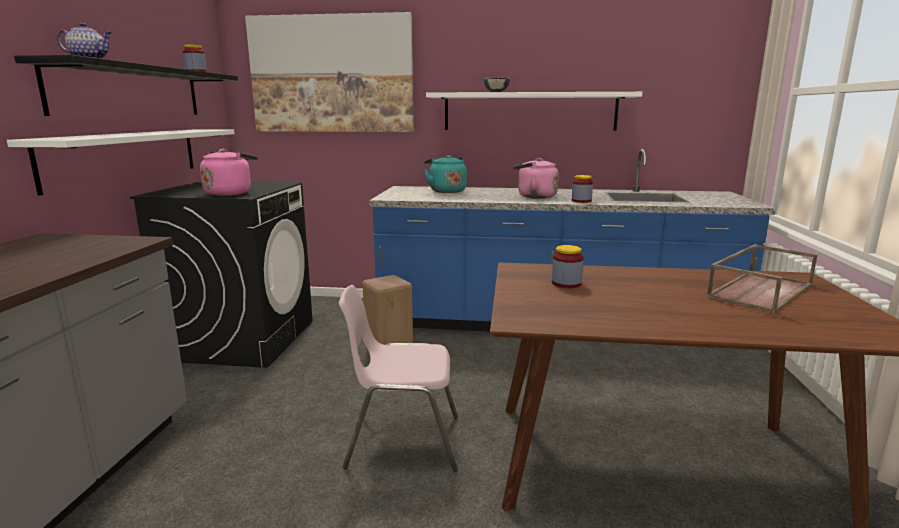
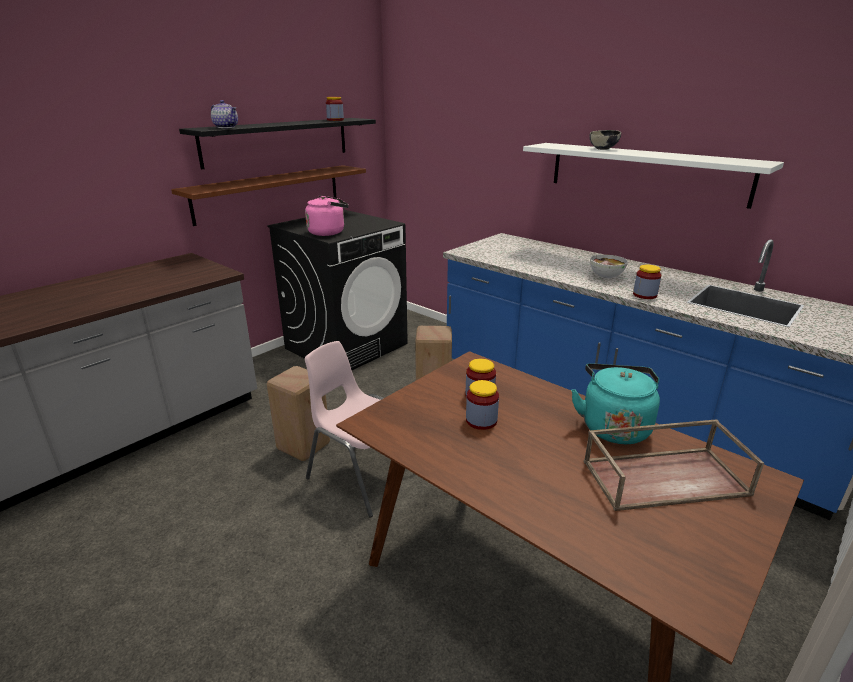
camera: 35 degrees right, 10 degrees up
white shelf [7,129,235,195] -> brown shelf [171,165,366,226]
picture [245,12,414,132] -> none
turquoise kettle [424,155,467,193] -> turquoise kettle moved to [571,363,660,444]
pink kettle [513,158,559,199] -> bowl [590,254,628,279]
none -> beige stool [267,366,330,461]
none -> jar [466,380,499,430]

